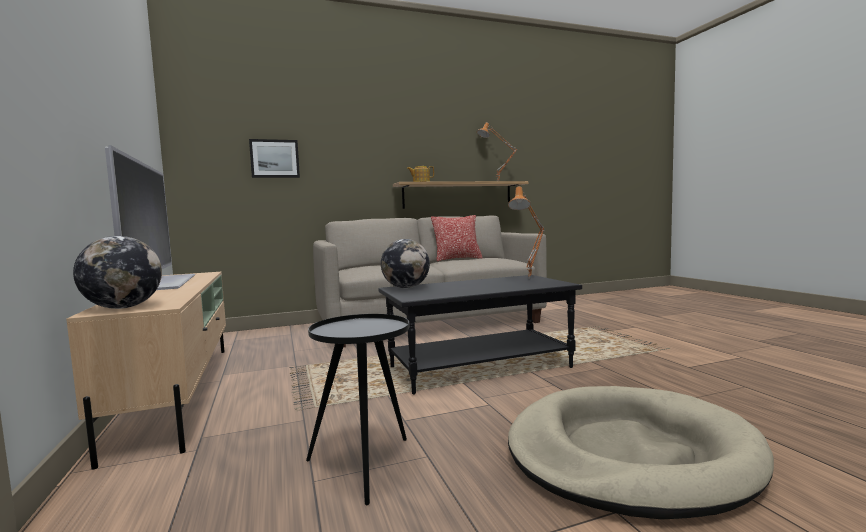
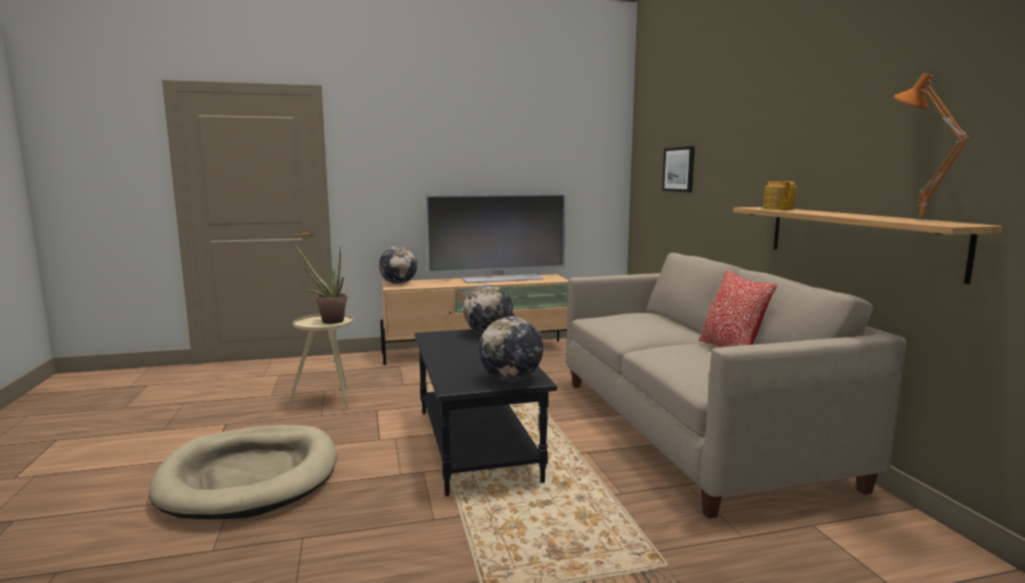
camera: 95 degrees right, 5 degrees up
black side table [306,314,409,505] -> beige side table [289,314,353,410]
orange table lamp [508,186,544,279] -> globe [479,317,543,381]
none -> potted plant [294,244,347,324]

